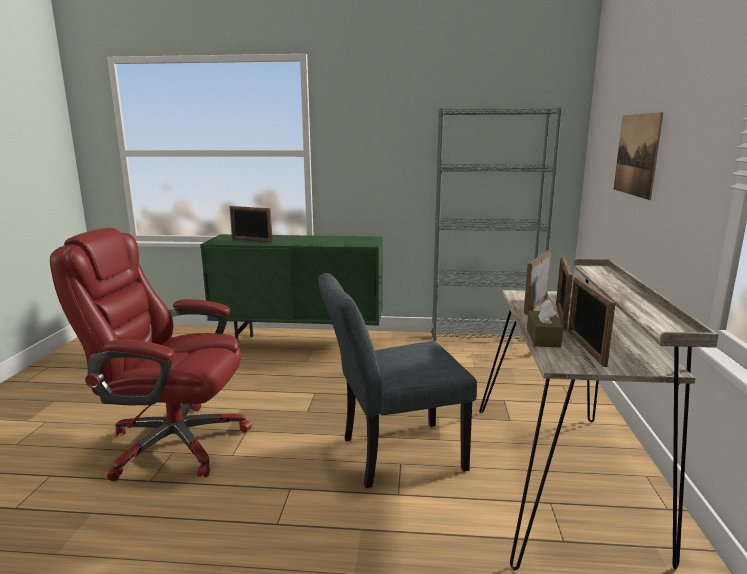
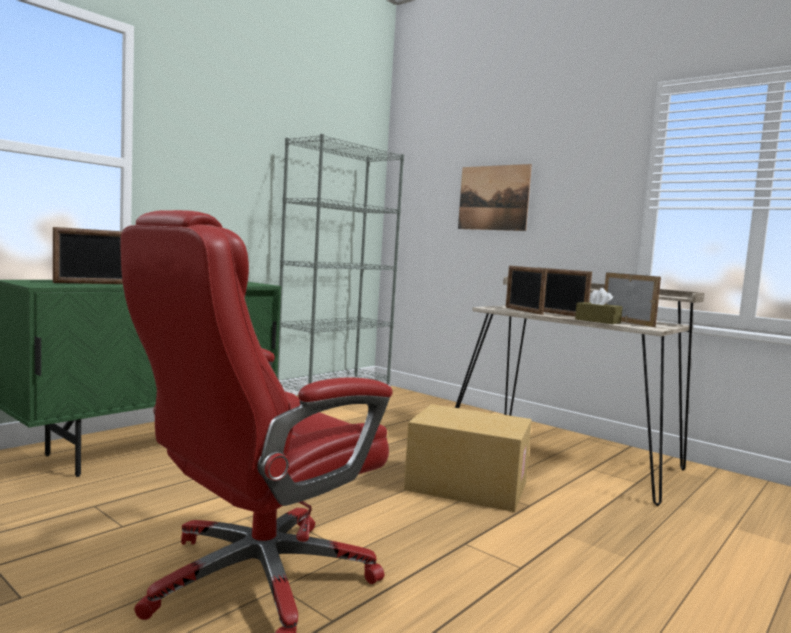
camera: 55 degrees left, 10 degrees down
grey chair [318,273,477,488] -> cardboard box [404,404,532,512]
picture frame [568,277,616,367] -> picture frame turned 150 degrees counterclockwise [604,272,661,327]

